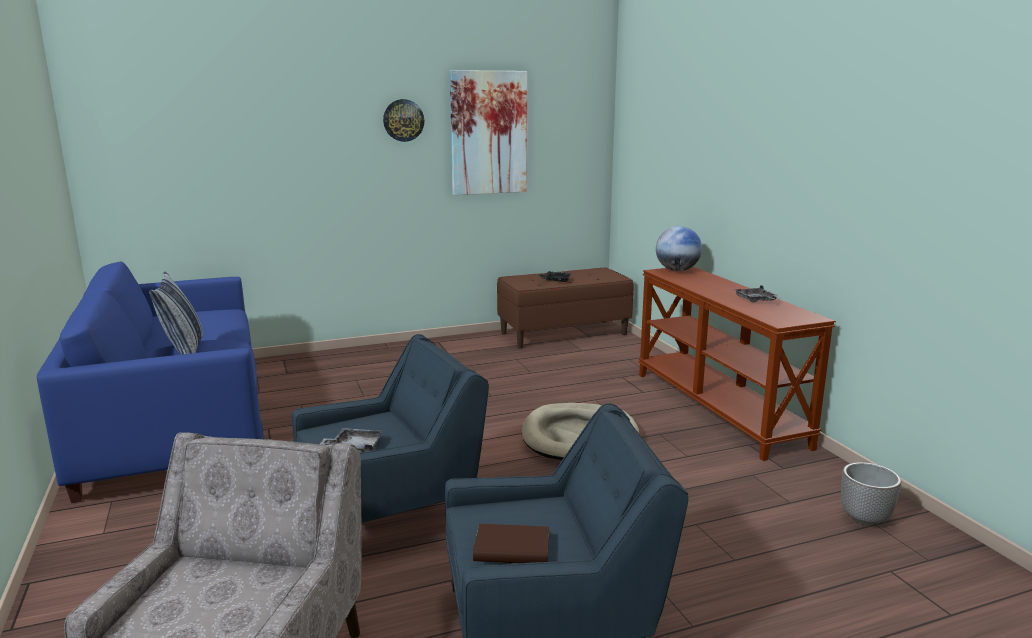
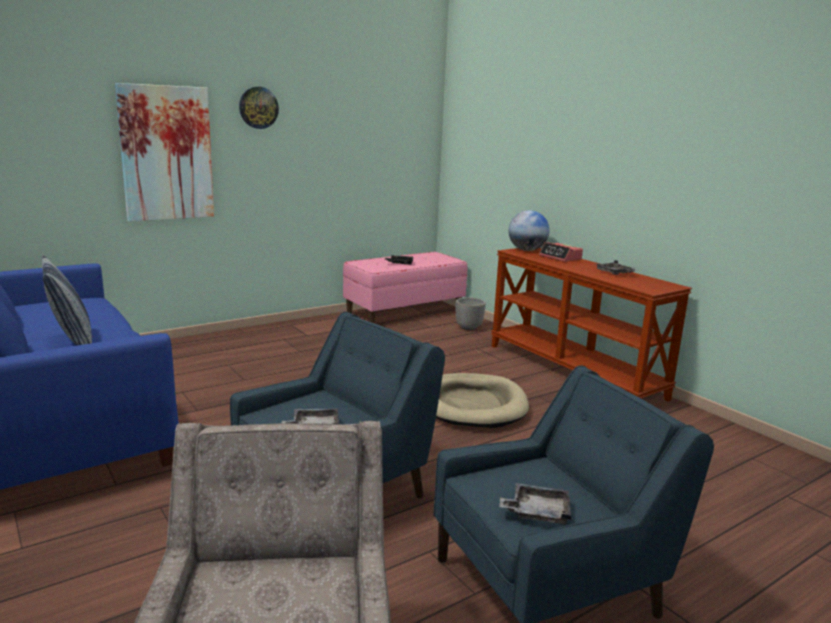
camera: 15 degrees left, 0 degrees up
picture [450,70,527,195] -> picture moved to [115,83,214,222]
brown book [473,524,549,563] -> grey tray [499,483,571,525]
brown bench [497,268,634,348] -> pink bench [343,252,467,323]
planter [841,462,901,526] -> planter moved to [456,297,486,330]
none -> alarm clock [539,242,583,262]

